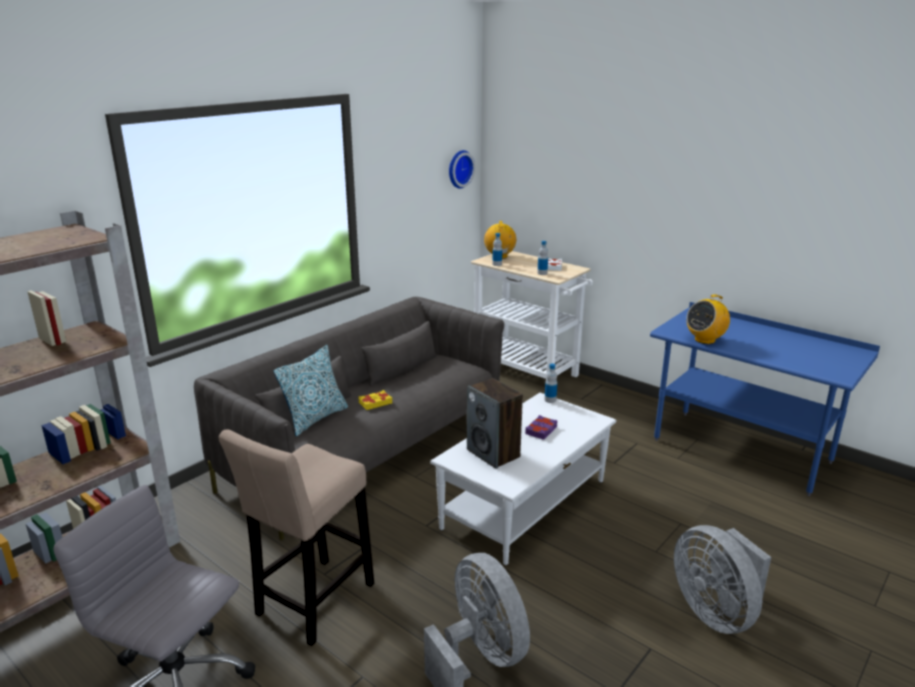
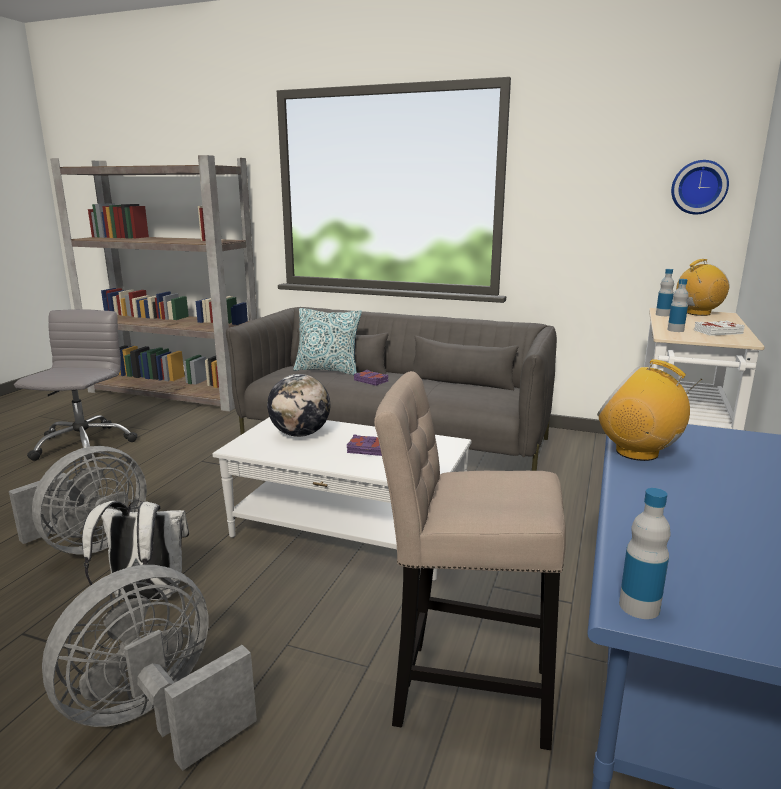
camera: 70 degrees right, 5 degrees down
beige stool [218,430,374,646] -> beige stool moved to [374,371,566,750]
yellow book [358,390,392,410] -> purple book [354,370,388,386]
speaker [467,378,523,469] -> globe [267,374,330,437]
bottle [544,363,557,403] -> bottle moved to [619,488,670,619]
none -> white backpack [82,500,189,600]

